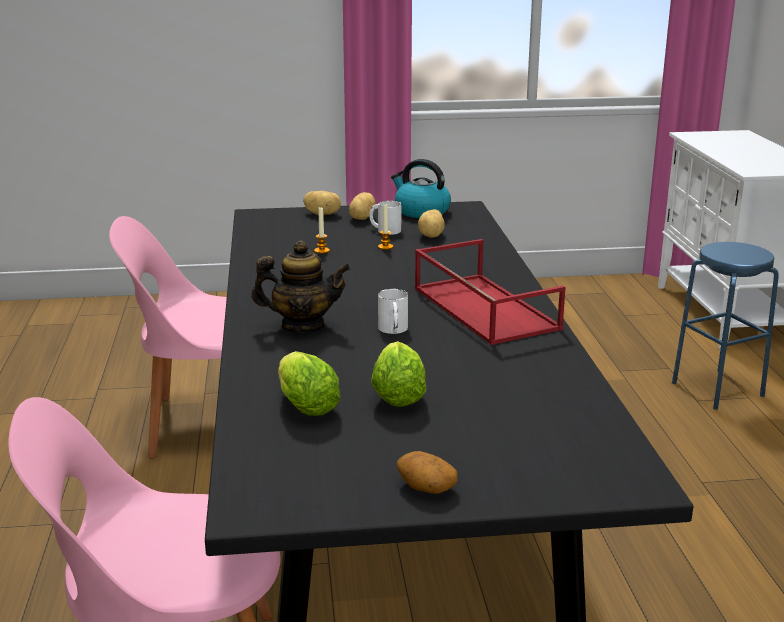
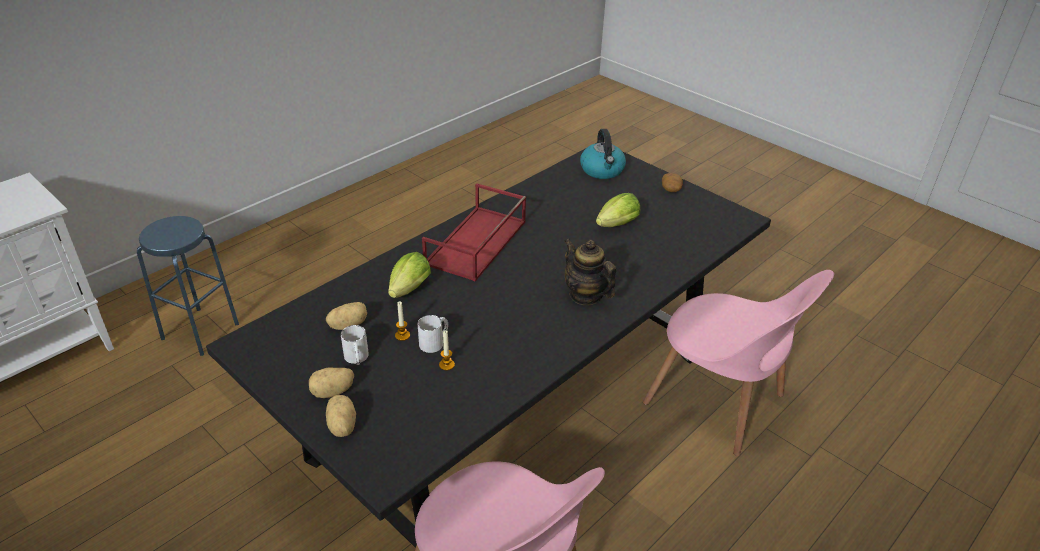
camera: 130 degrees left, 15 degrees up
lettuce [278,351,340,416] -> lettuce moved to [388,252,431,298]
white mug [378,289,408,334] -> white mug moved to [417,315,448,353]
kettle [391,159,451,218] -> kettle moved to [580,129,626,179]

